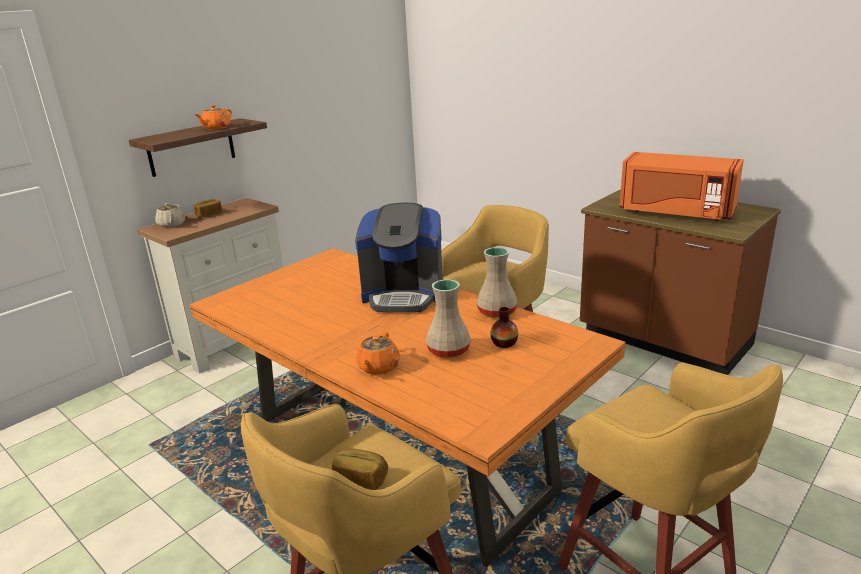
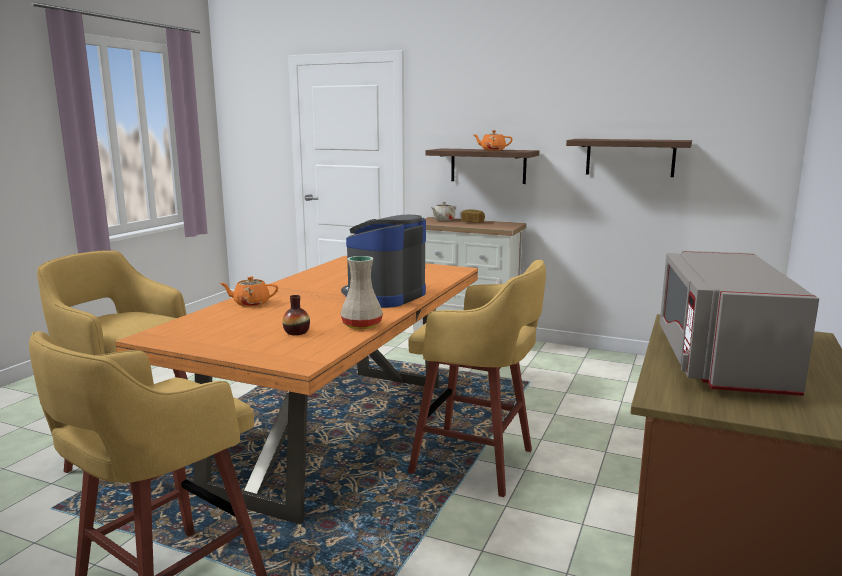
camera: 70 degrees right, 10 degrees down
bread [332,449,388,490] -> none
coffee machine [355,203,443,312] -> coffee machine turned 45 degrees clockwise [341,215,426,308]
beige vase [426,279,471,359] -> none
orange microwave [620,152,744,221] -> grey microwave [660,251,819,396]
none -> shelf [566,139,692,177]

